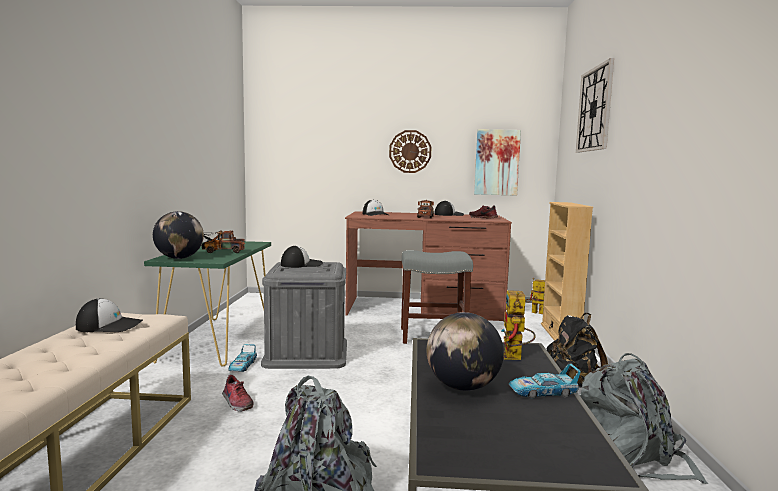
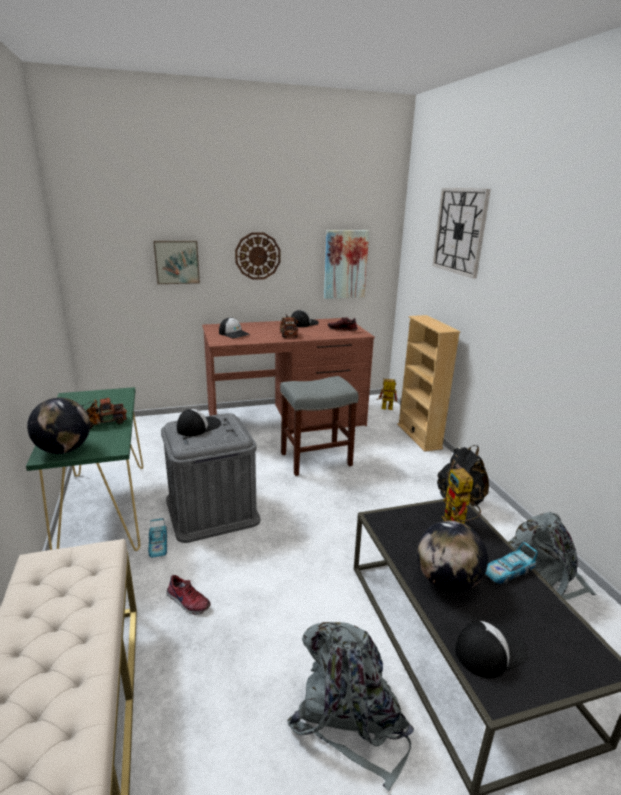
camera: 20 degrees left, 15 degrees up
cap [76,298,143,332] -> cap moved to [455,621,528,678]
none -> picture [153,241,200,284]

